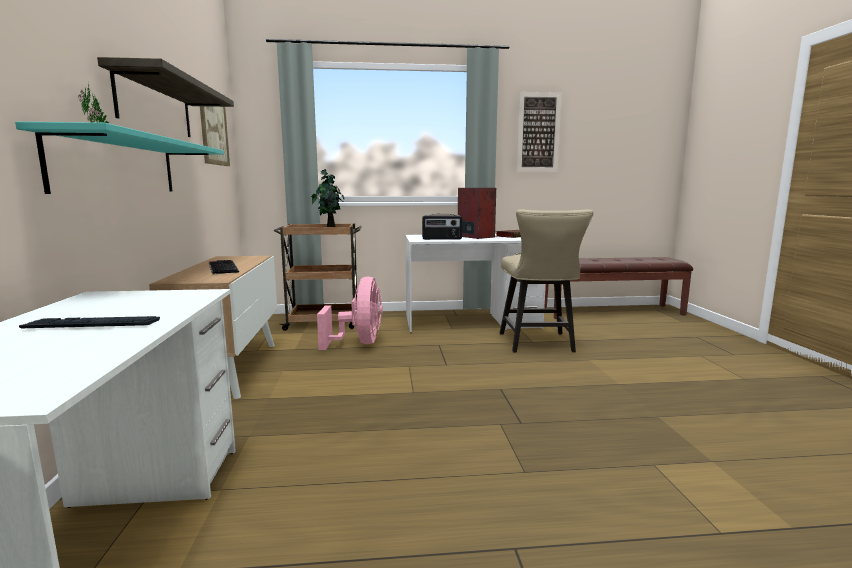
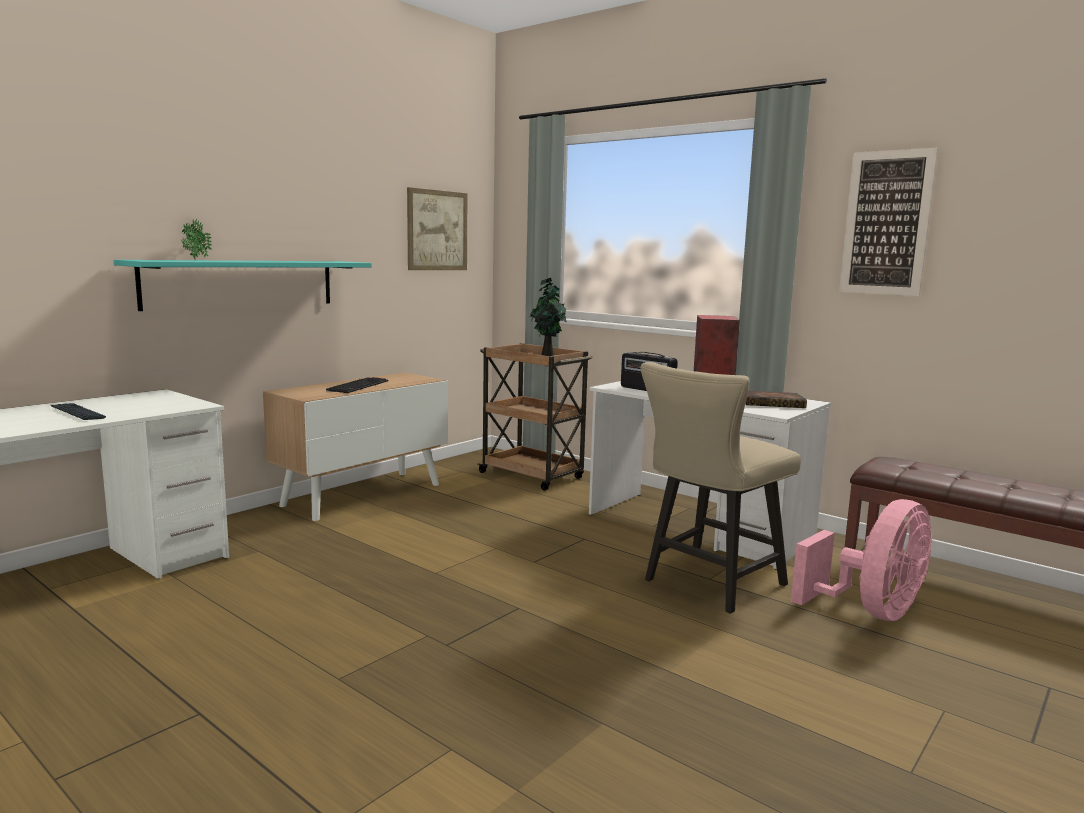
camera: 45 degrees right, 0 degrees up
shelf [97,57,234,137] -> none
pink fan [317,277,383,350] -> pink fan moved to [791,499,932,621]

